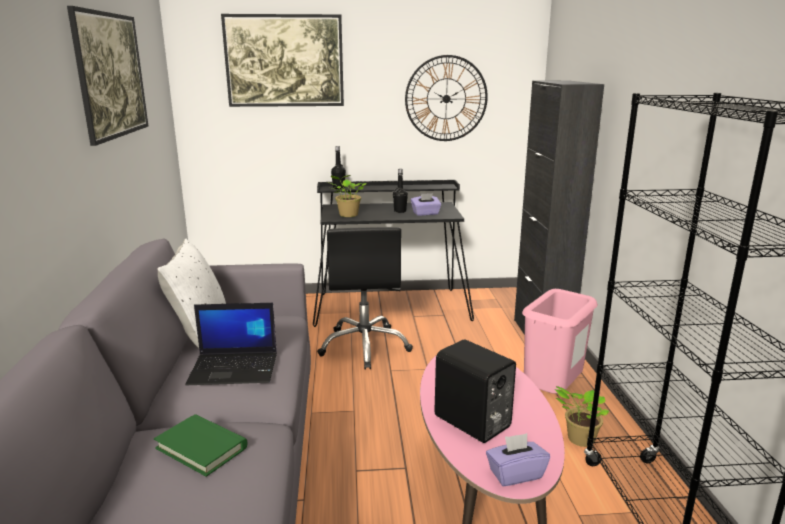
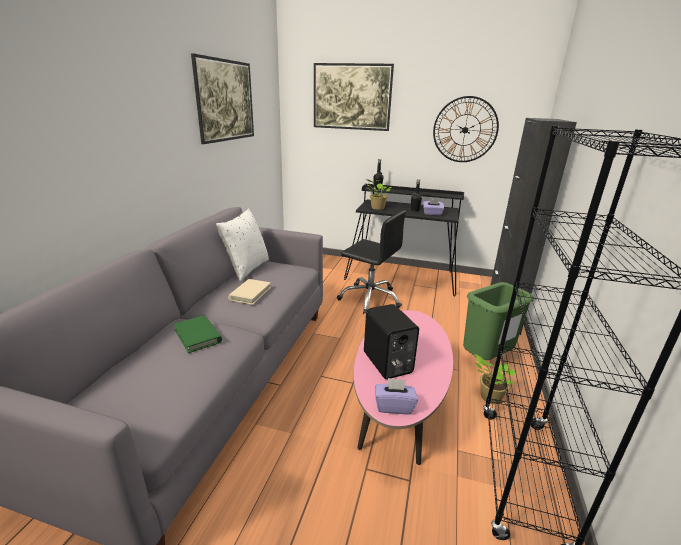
camera: 20 degrees right, 5 degrees up
laptop [185,303,277,385] -> beige book [228,279,271,305]
black office chair [317,227,413,370] -> black office chair turned 75 degrees counterclockwise [337,210,406,314]
pink trash can [522,289,598,394] -> green trash can [463,282,533,360]

